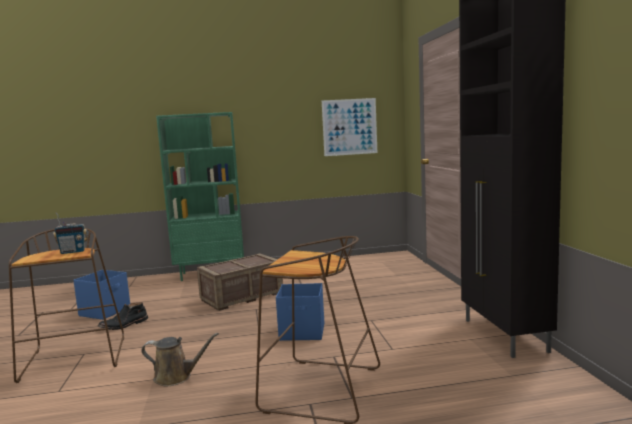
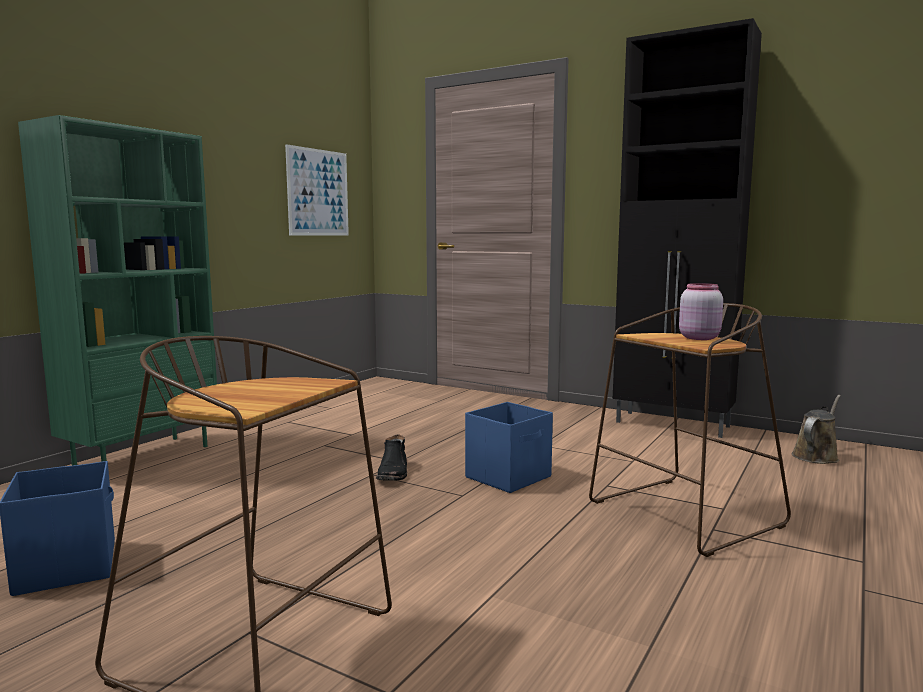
camera: 50 degrees left, 0 degrees up
radio [53,212,88,254] -> none
black boot [98,302,148,330] -> black boot moved to [376,434,407,481]
brown watering can [141,333,219,386] -> brown watering can moved to [792,395,841,464]
crate [197,253,283,311] -> none
none -> pink jar [679,283,723,340]

